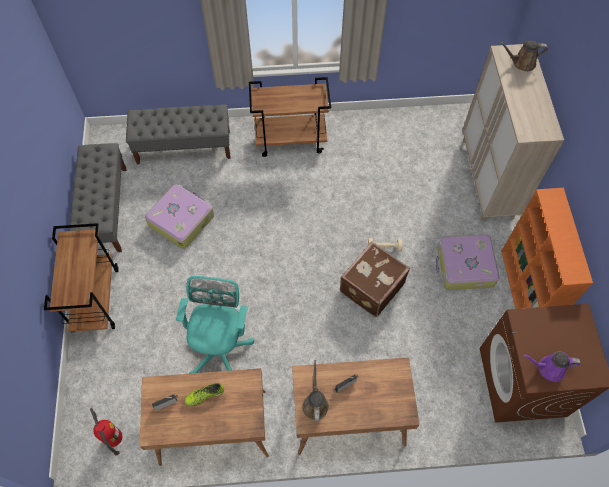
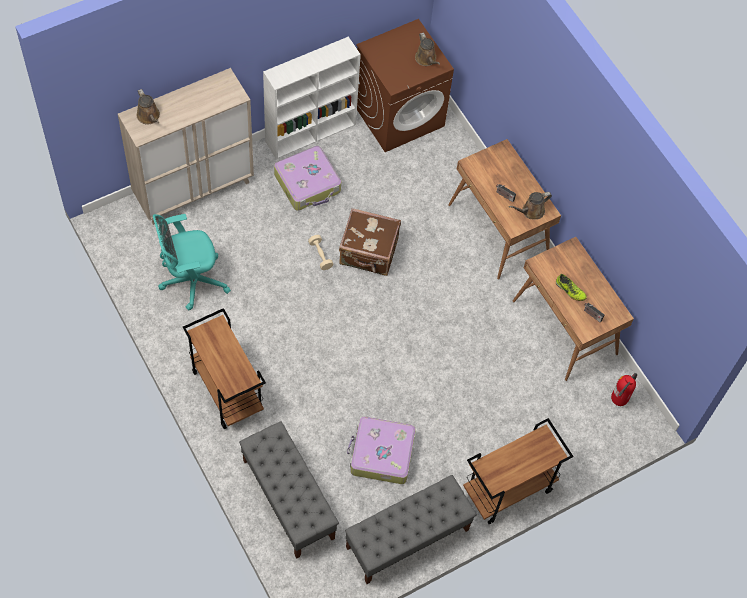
camera: 120 degrees left, 0 degrees up
turquoise office chair [176,276,255,374] -> turquoise office chair moved to [153,214,231,310]
orange bookcase [501,188,593,309] -> white bookcase [263,36,361,159]
purple watering can [523,351,581,382] -> brown watering can [415,33,440,66]

